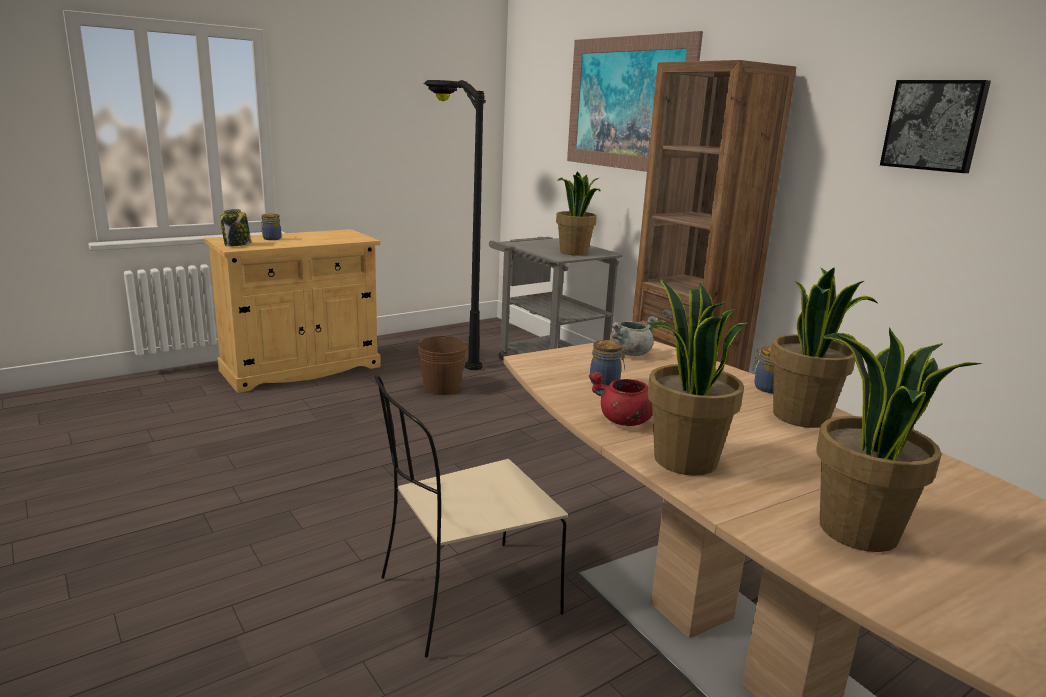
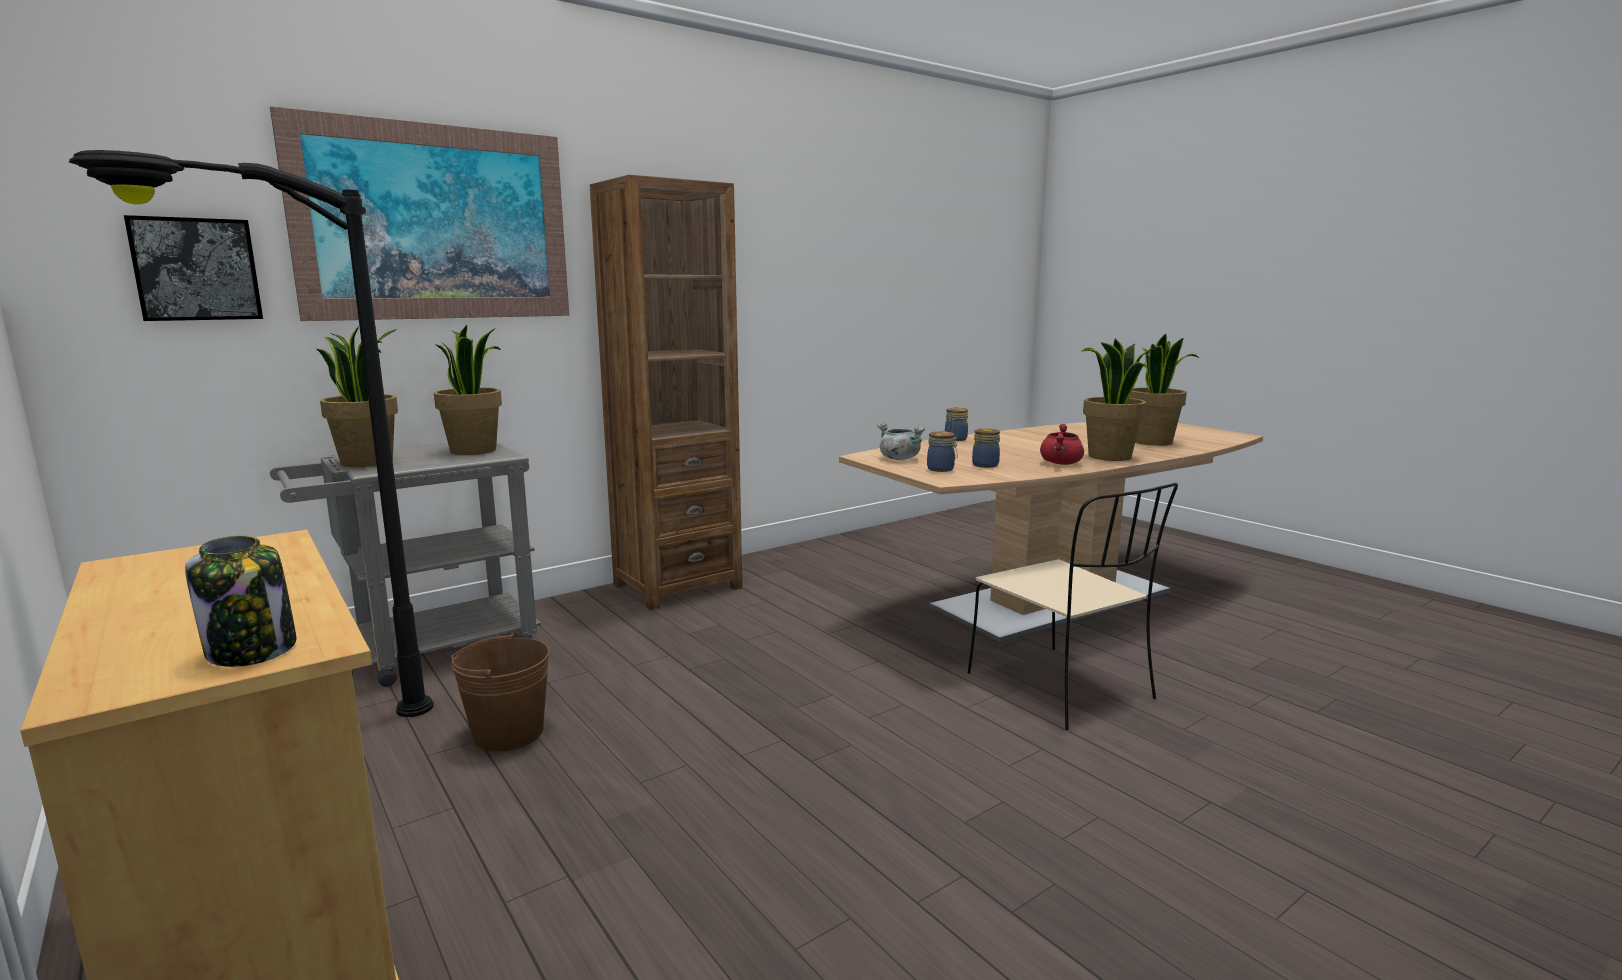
camera: 90 degrees left, 5 degrees down
jar [261,213,282,240] -> jar moved to [927,431,957,472]
potted plant [770,267,878,428] -> potted plant moved to [317,326,398,467]
picture [880,80,991,173] -> picture moved to [124,215,263,321]

